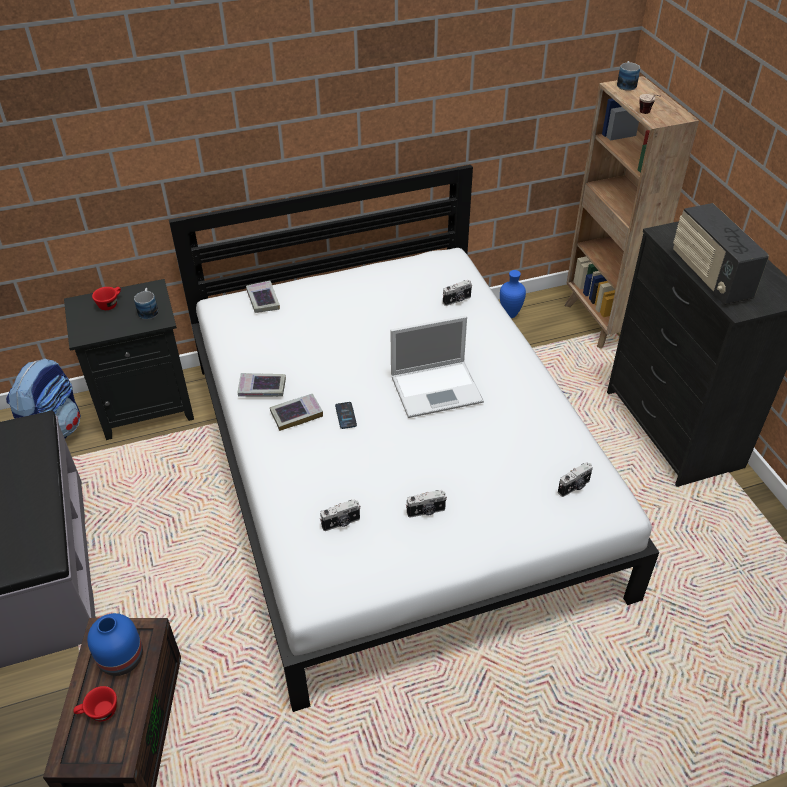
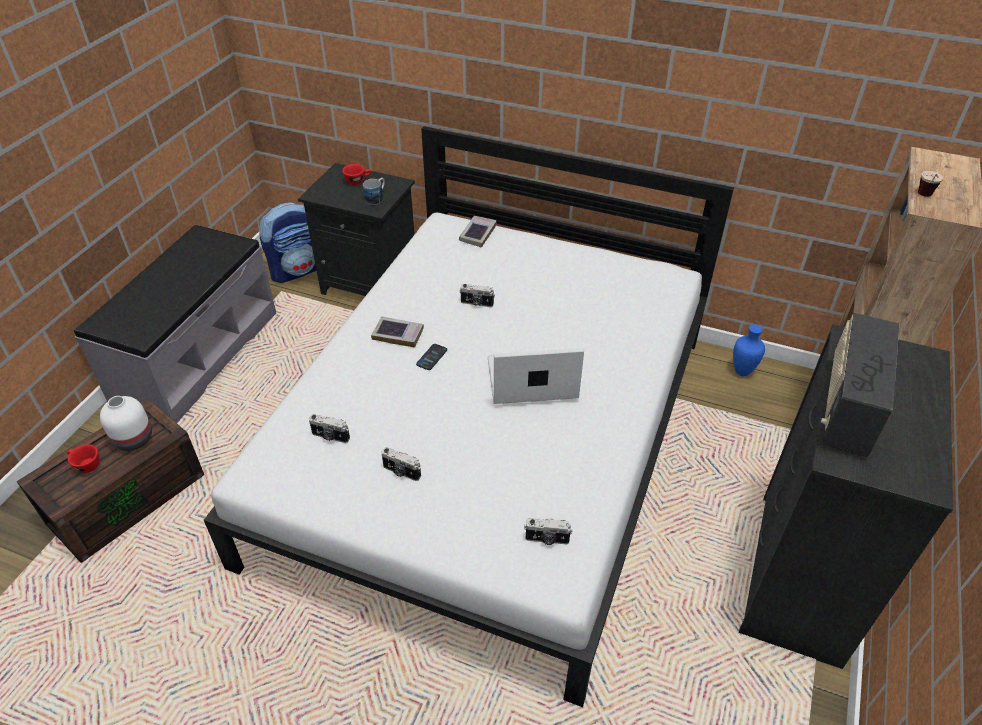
camera: 40 degrees right, 0 degrees up
blue vase [87,613,143,676] -> white vase [100,396,152,451]
book [238,373,286,397] -> none
laptop [390,316,484,418] -> laptop turned 150 degrees clockwise [488,348,584,404]
camera [443,280,472,306] -> camera moved to [459,284,495,307]
mug [617,61,640,91] -> none

